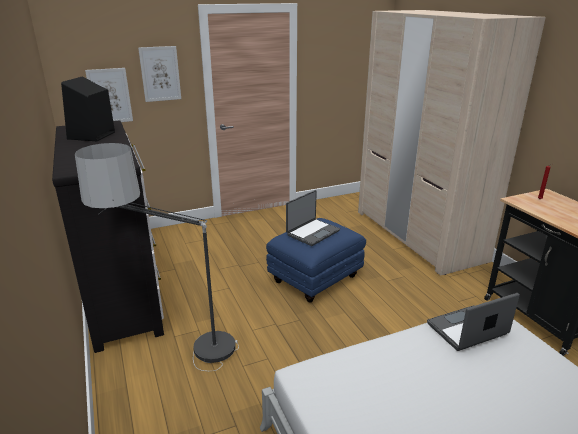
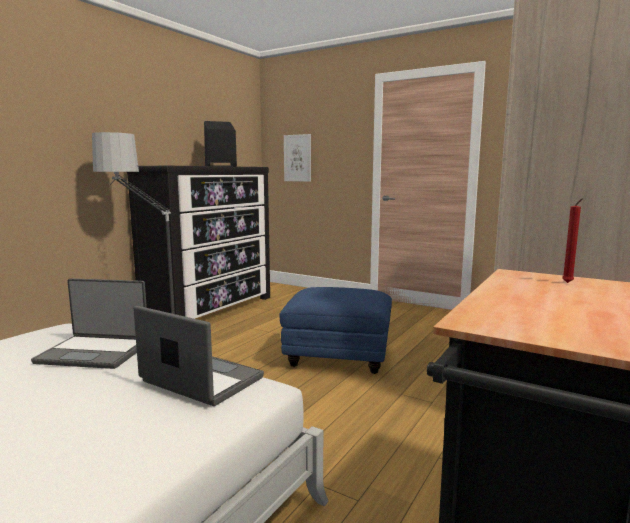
camera: 55 degrees right, 15 degrees down
picture [138,46,181,102] -> none
laptop [286,190,340,246] -> laptop moved to [31,278,147,369]

